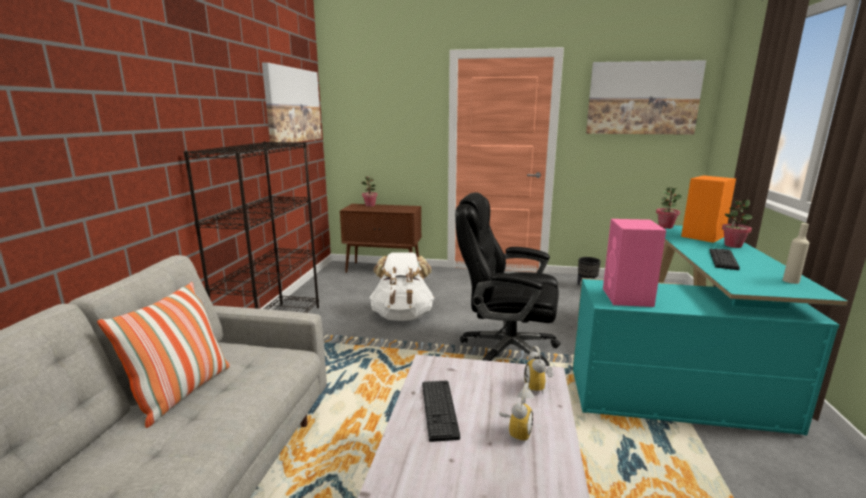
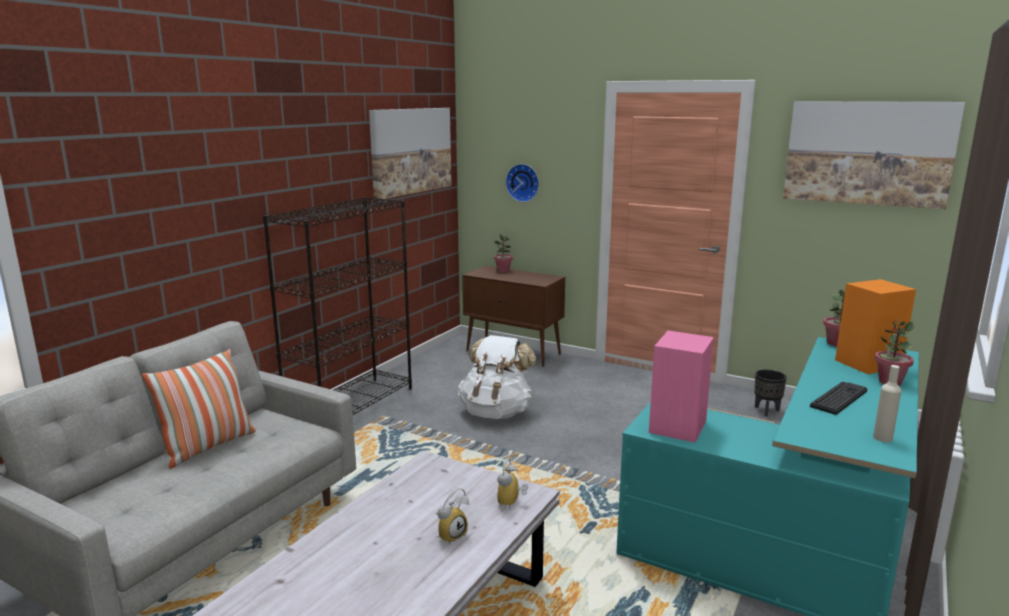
camera: 20 degrees right, 0 degrees up
keyboard [422,380,460,442] -> none
black office chair [455,192,560,366] -> none
none -> wall clock [505,164,539,202]

